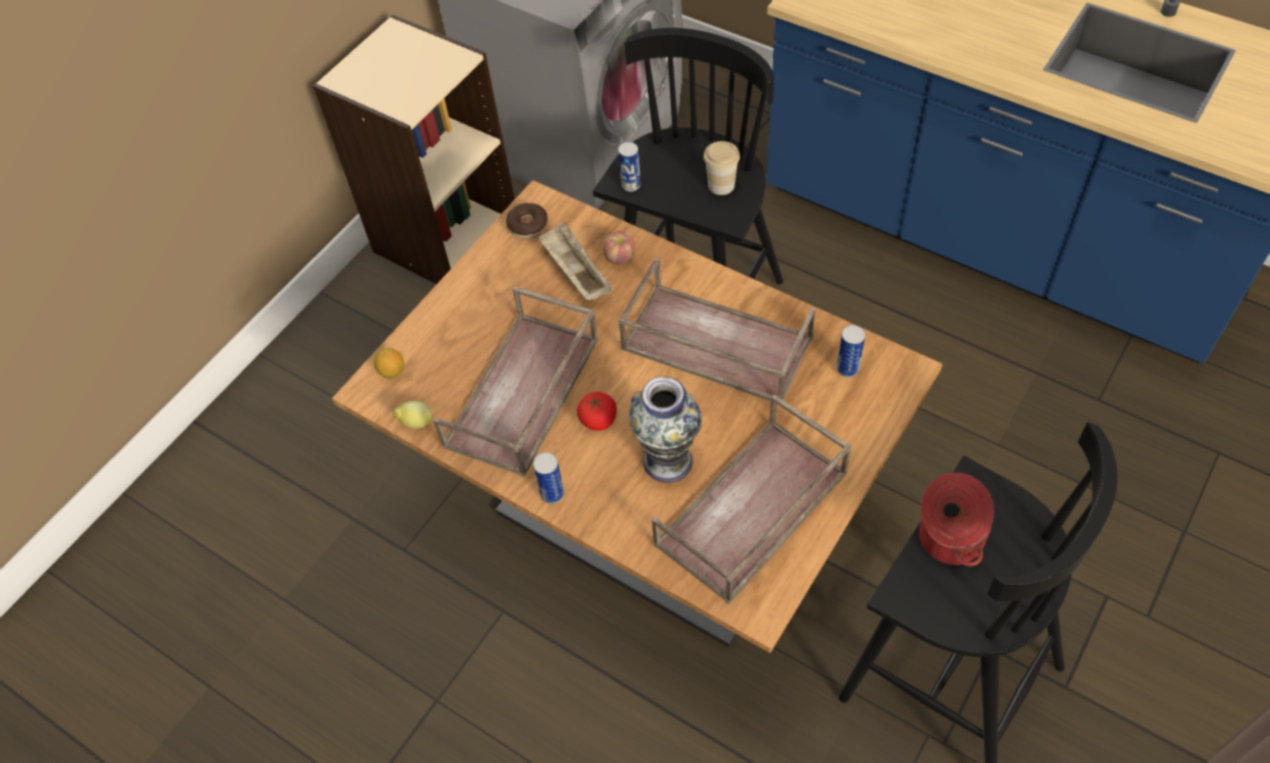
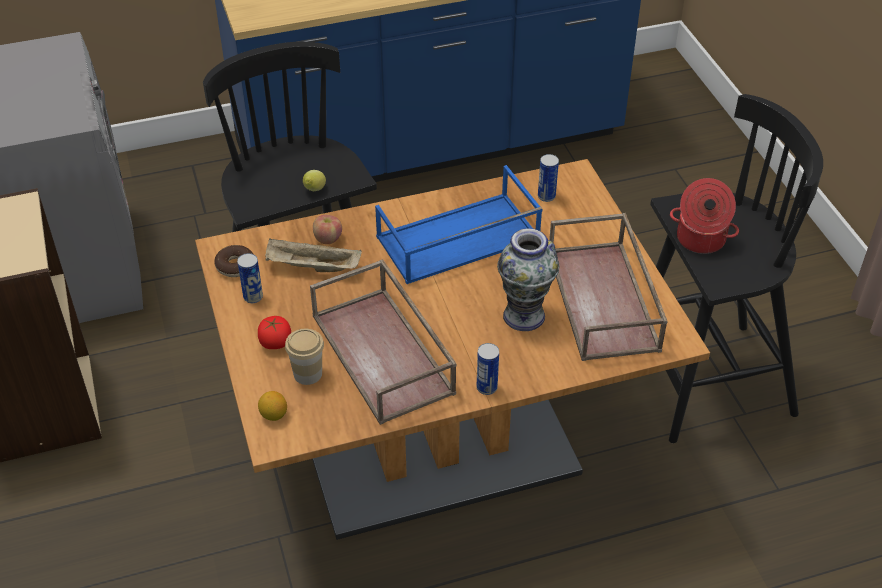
camera: 55 degrees left, 10 degrees down
lemon [393,401,432,429] -> lemon moved to [303,170,326,191]
tomato [577,392,617,431] -> tomato moved to [258,316,291,349]
can [618,142,641,192] -> can moved to [237,253,263,303]
brown tray [618,257,816,401] -> blue tray [375,165,543,284]
cup [703,141,740,195] -> cup moved to [285,329,324,385]

